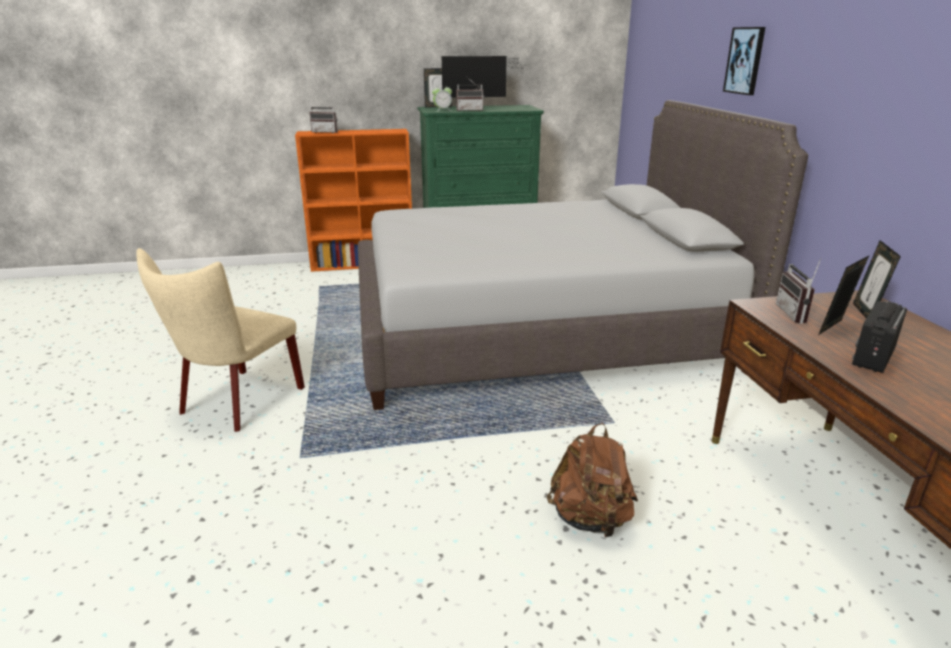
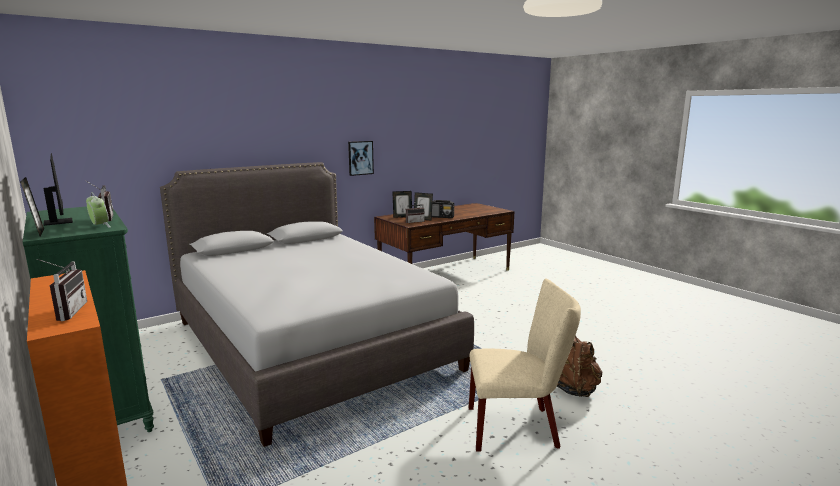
camera: 115 degrees left, 10 degrees down
brown backpack [546,423,638,539] -> brown backpack moved to [557,336,602,397]
picture [723,27,765,95] -> picture moved to [348,141,374,176]

